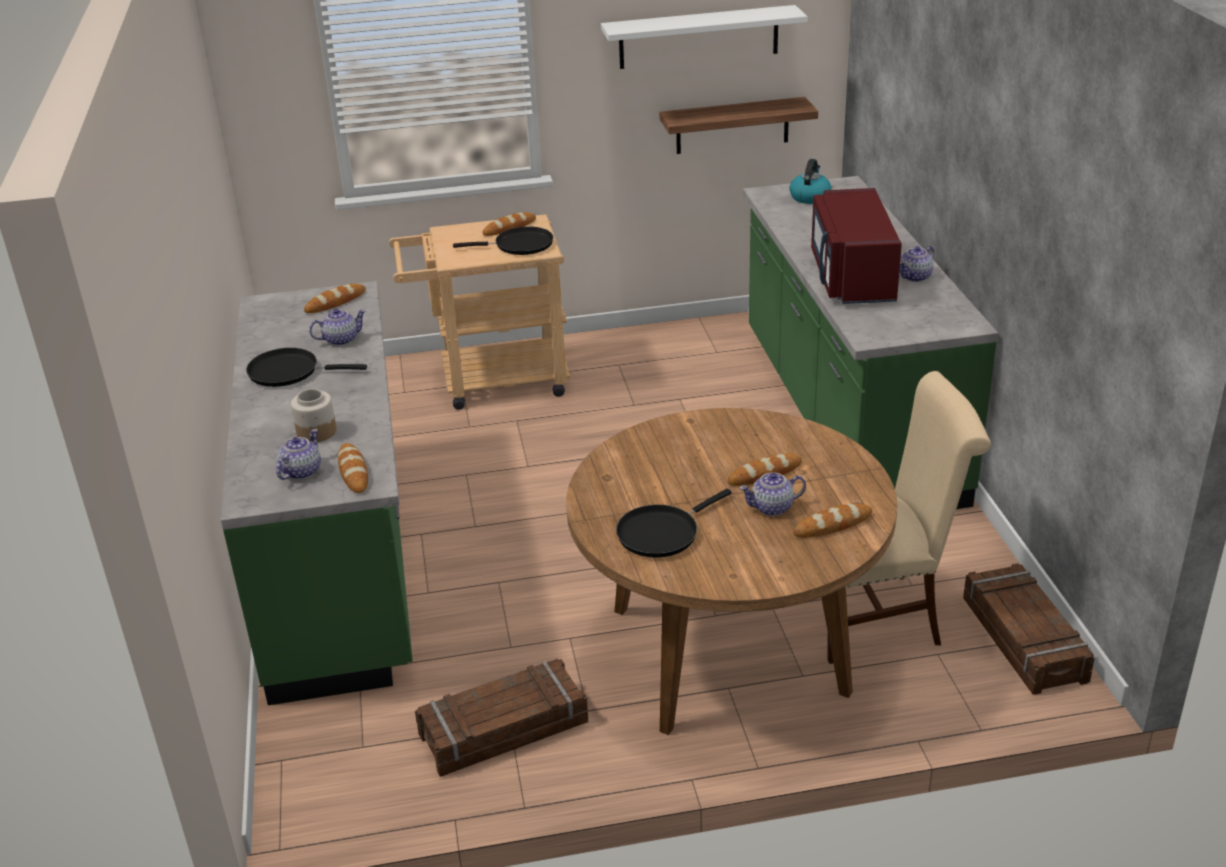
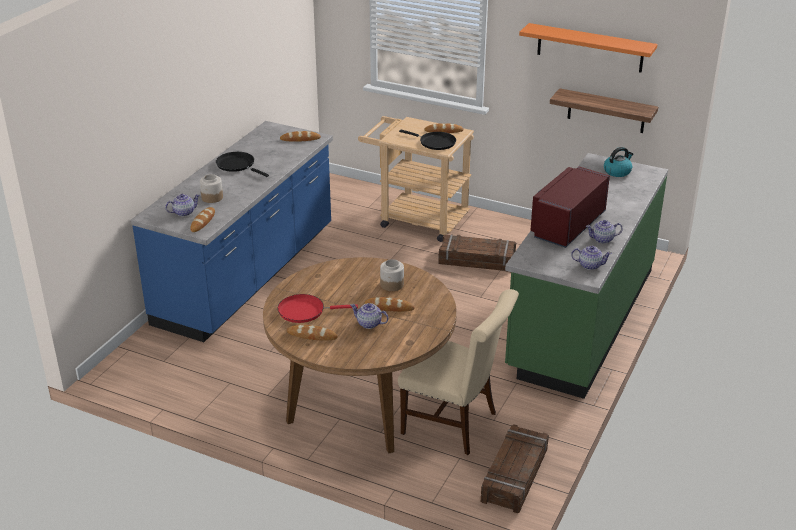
camera: 35 degrees right, 0 degrees up
green counter [221,281,413,705] -> blue counter [131,121,333,342]
teapot [309,309,366,346] -> teapot moved to [571,246,612,270]
crate [415,659,588,777] -> crate moved to [438,235,516,271]
white shelf [601,5,808,69] -> orange shelf [519,23,658,73]
black frying pan [616,489,732,558] -> red frying pan [278,294,358,323]
bread [793,503,872,538] -> bread moved to [287,325,338,341]
none -> jar [380,259,404,291]

